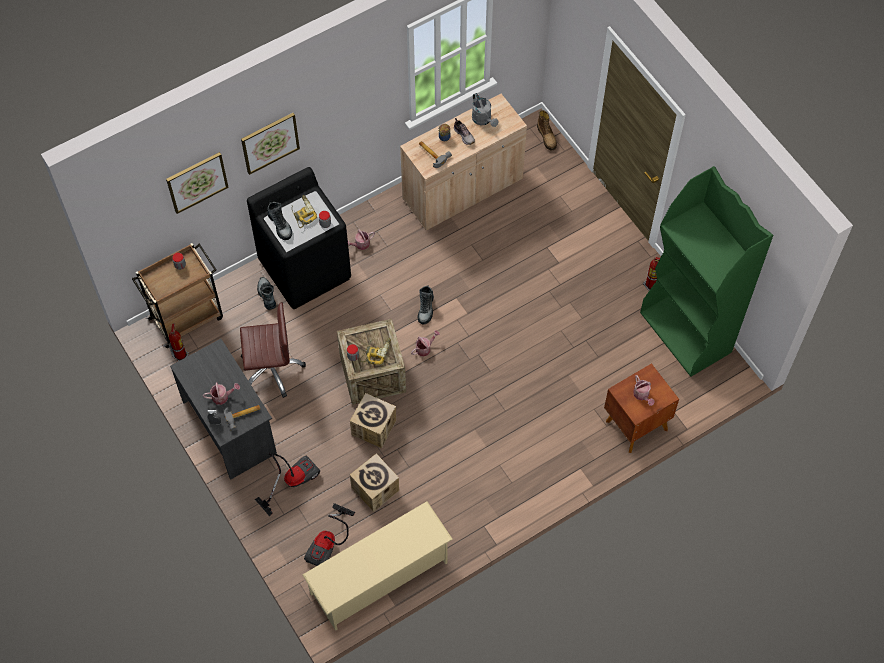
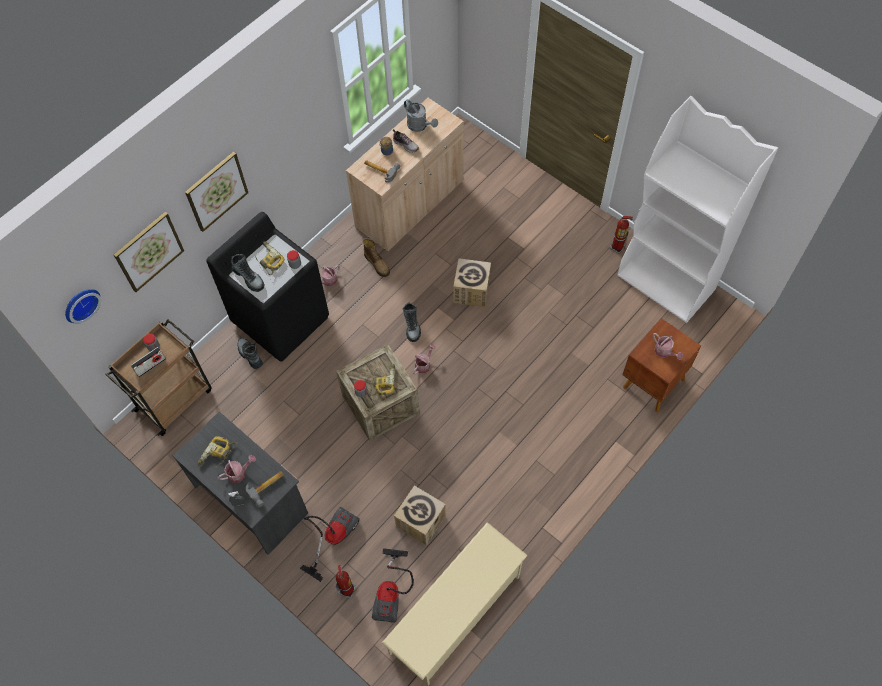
camera: 15 degrees left, 0 degrees up
fire extinguisher [168,323,189,361] -> fire extinguisher moved to [335,565,356,598]
brown office chair [240,302,306,398] -> none
cardboard box [350,393,396,448] -> cardboard box moved to [453,258,491,307]
boot [537,110,557,150] -> boot moved to [363,238,390,277]
green bookcase [640,166,773,377] -> white bookcase [617,96,778,323]
none -> wall clock [65,289,101,324]
none -> radio [131,347,166,377]
none -> power drill [198,436,238,468]

